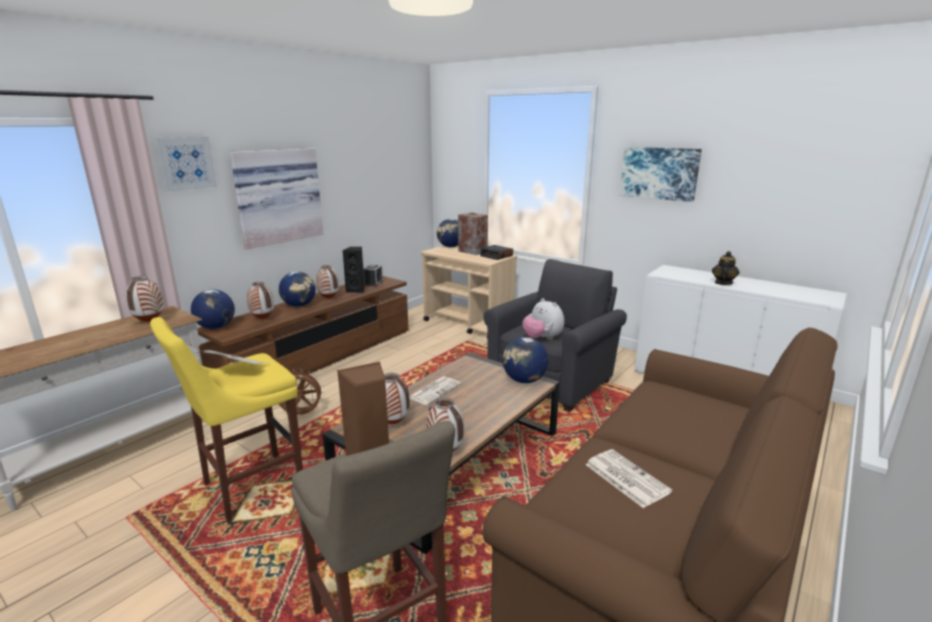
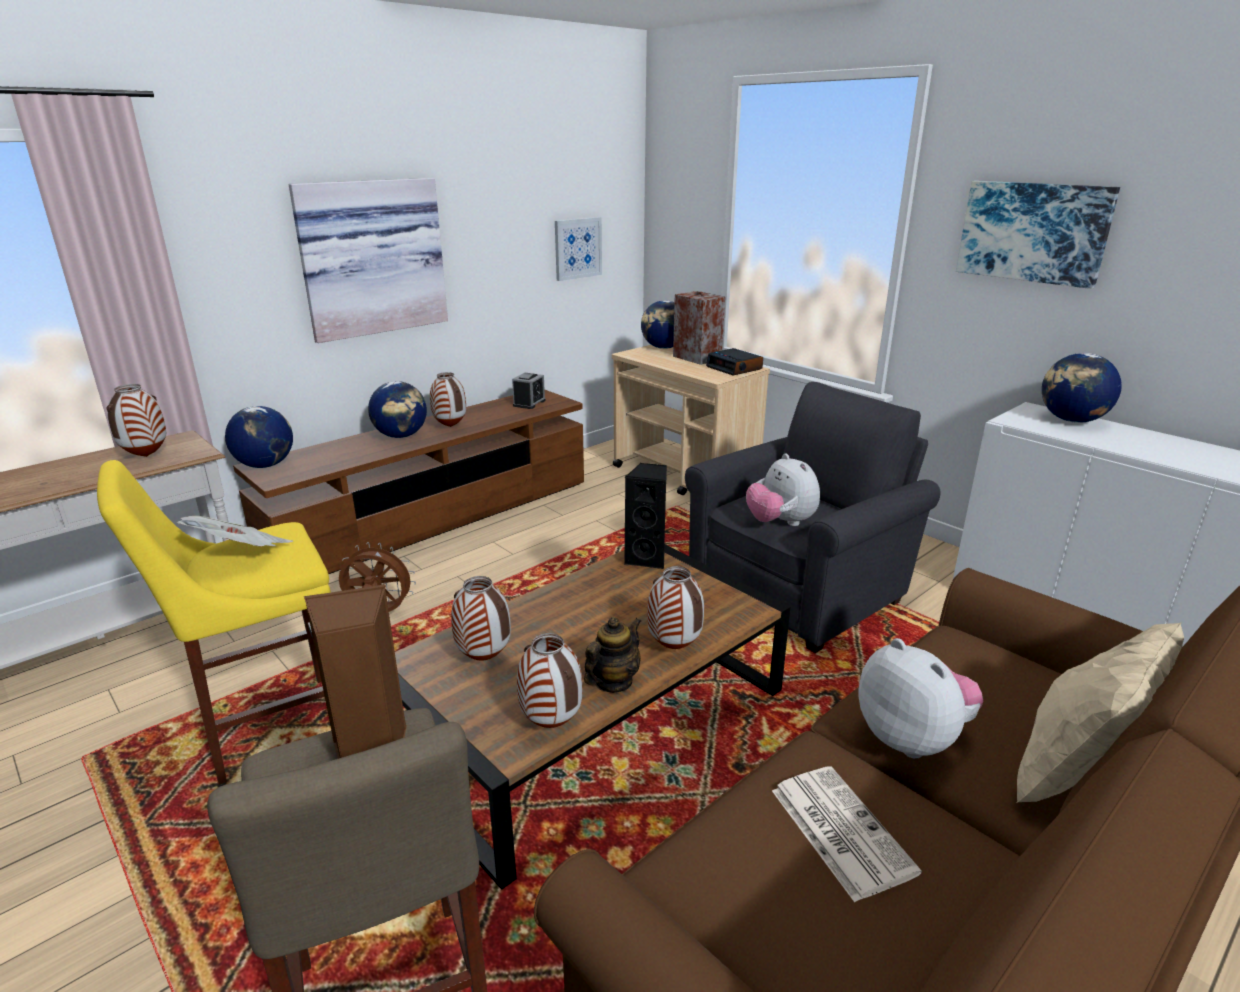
camera: 10 degrees right, 5 degrees up
picture [156,137,217,191] -> picture moved to [555,217,602,281]
vase [247,282,274,319] -> vase moved to [647,566,704,649]
black speaker [343,247,365,293] -> black speaker moved to [624,463,667,569]
newspaper [409,376,461,405] -> none
globe [503,337,549,383] -> globe moved to [1042,353,1122,423]
teapot [712,251,740,285] -> teapot moved to [584,617,641,693]
none -> plush toy [858,638,984,759]
none -> beige pillow [1016,623,1184,803]

